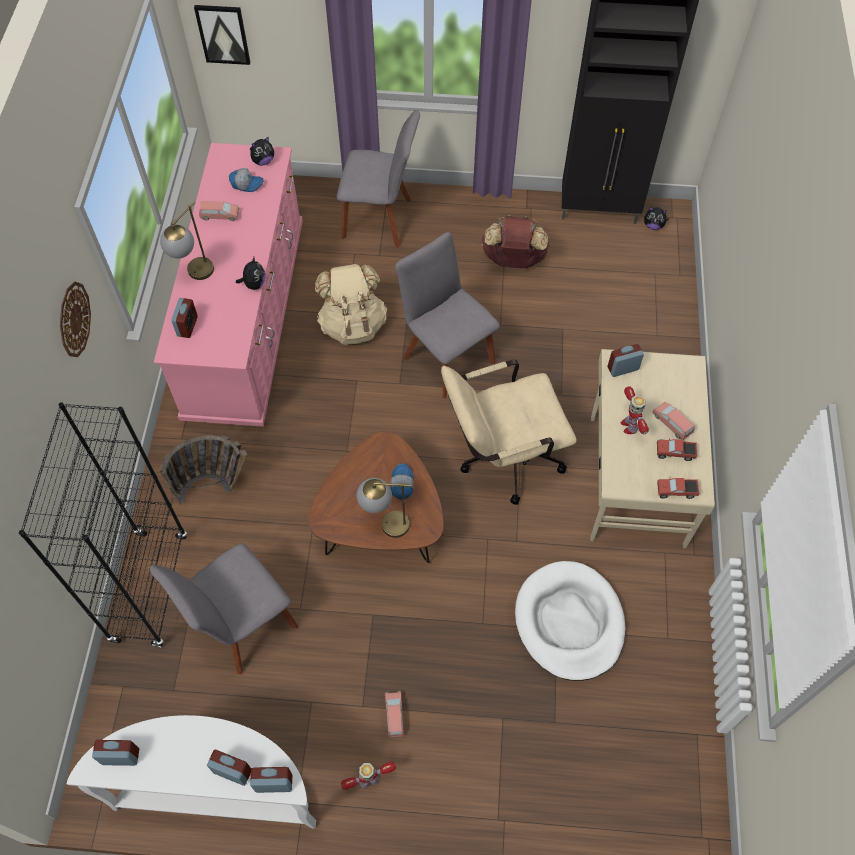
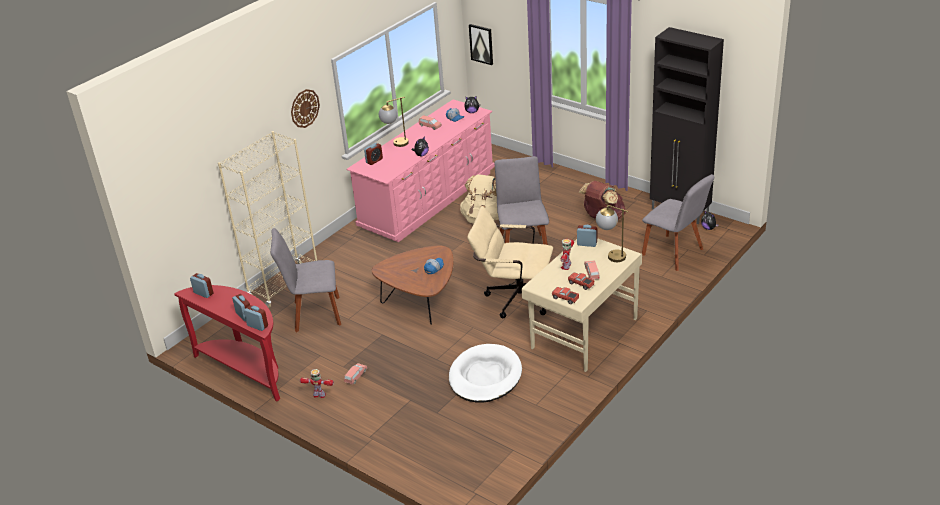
camera: 35 degrees right, 25 degrees down
black bookcase [19,402,187,647] -> beige bookcase [218,131,317,308]
white console table [67,715,316,829] -> red console table [174,285,280,401]
basket [160,435,247,505] -> none
grey chair [336,110,420,248] -> grey chair moved to [642,174,714,271]
table lamp [357,478,412,538] -> table lamp moved to [596,205,628,262]

